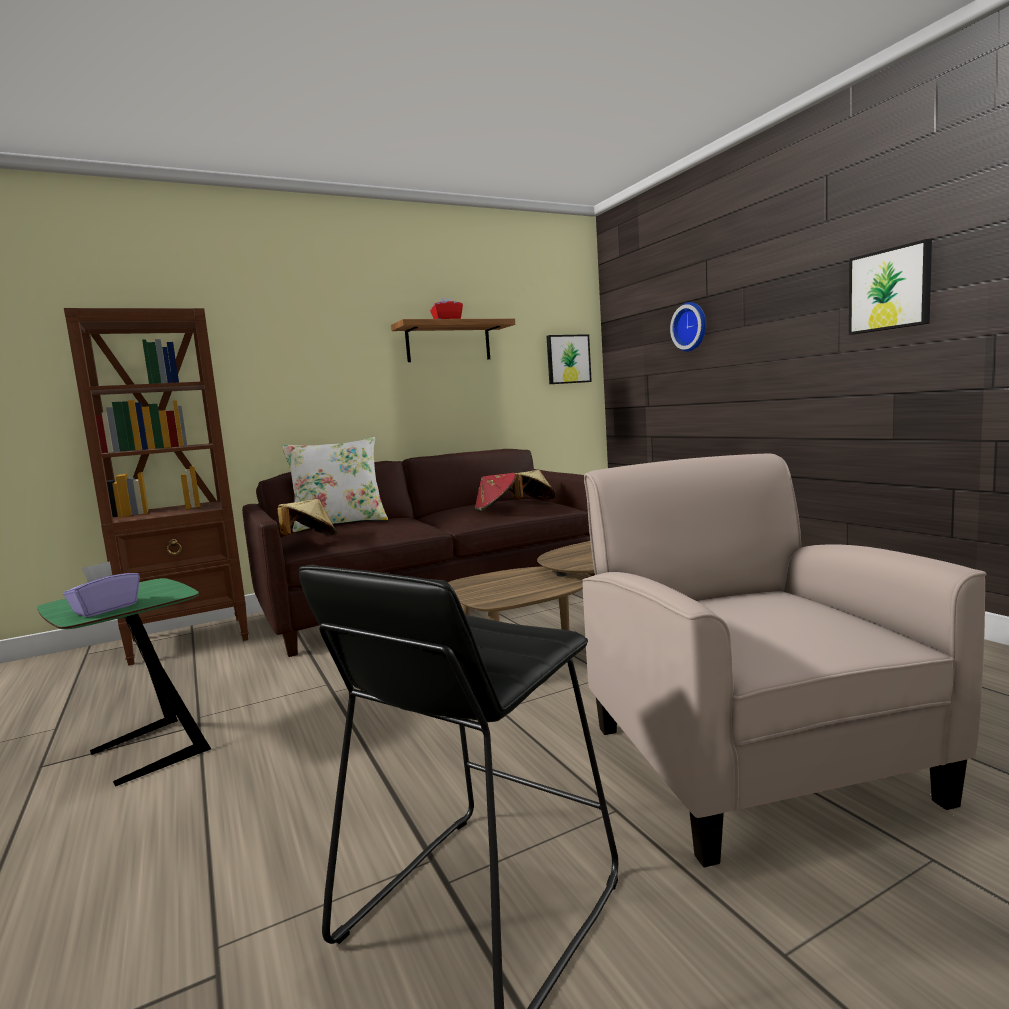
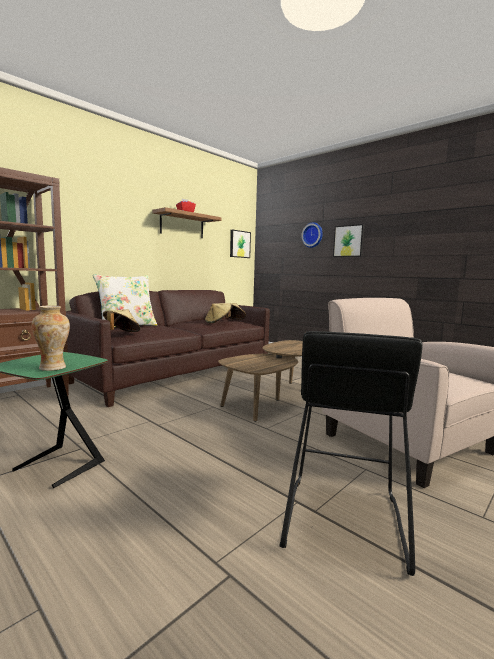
camera: 20 degrees left, 0 degrees up
purple tissue box [63,561,140,617] -> vase [32,305,70,371]
red hat [475,473,521,511] -> beige hat [205,303,232,323]
picture [849,239,932,335] -> picture moved to [333,224,365,257]

